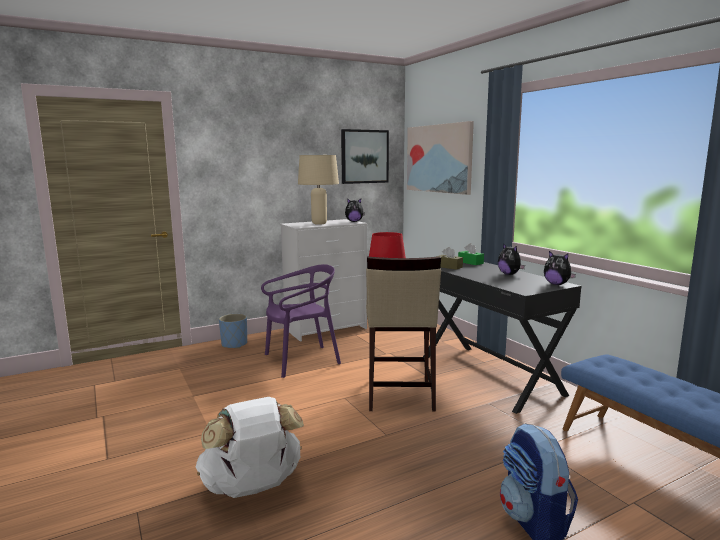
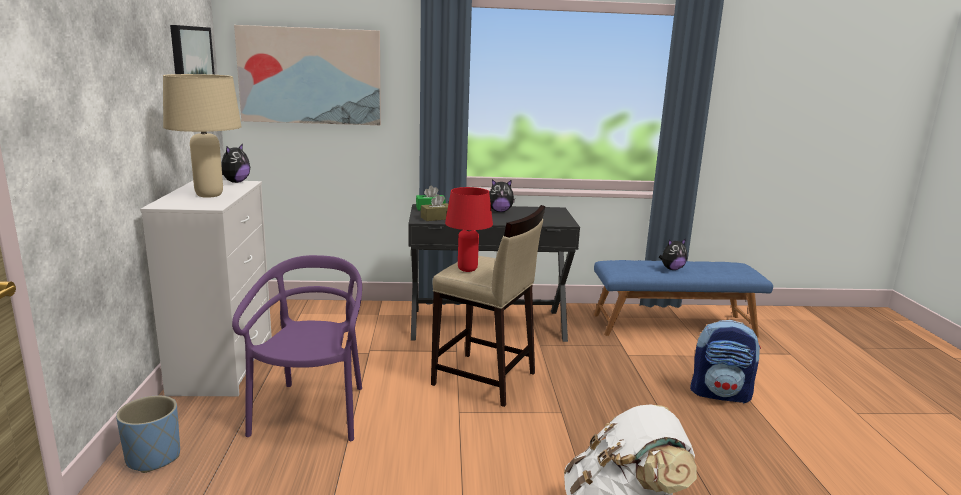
camera: 65 degrees left, 5 degrees up
plush toy [544,251,576,285] -> plush toy moved to [659,239,687,270]

